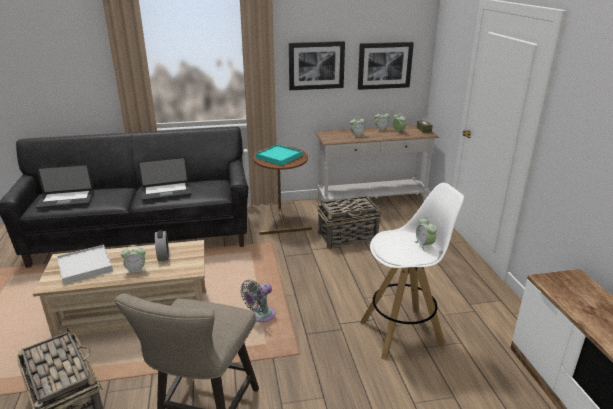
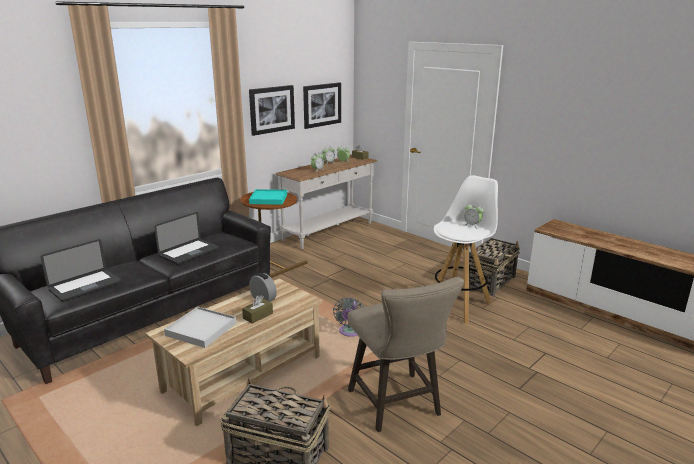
camera: 35 degrees left, 5 degrees down
alarm clock [121,245,146,275] -> brown tissue box [242,296,273,323]
basket [318,196,381,249] -> basket moved to [463,238,520,296]

